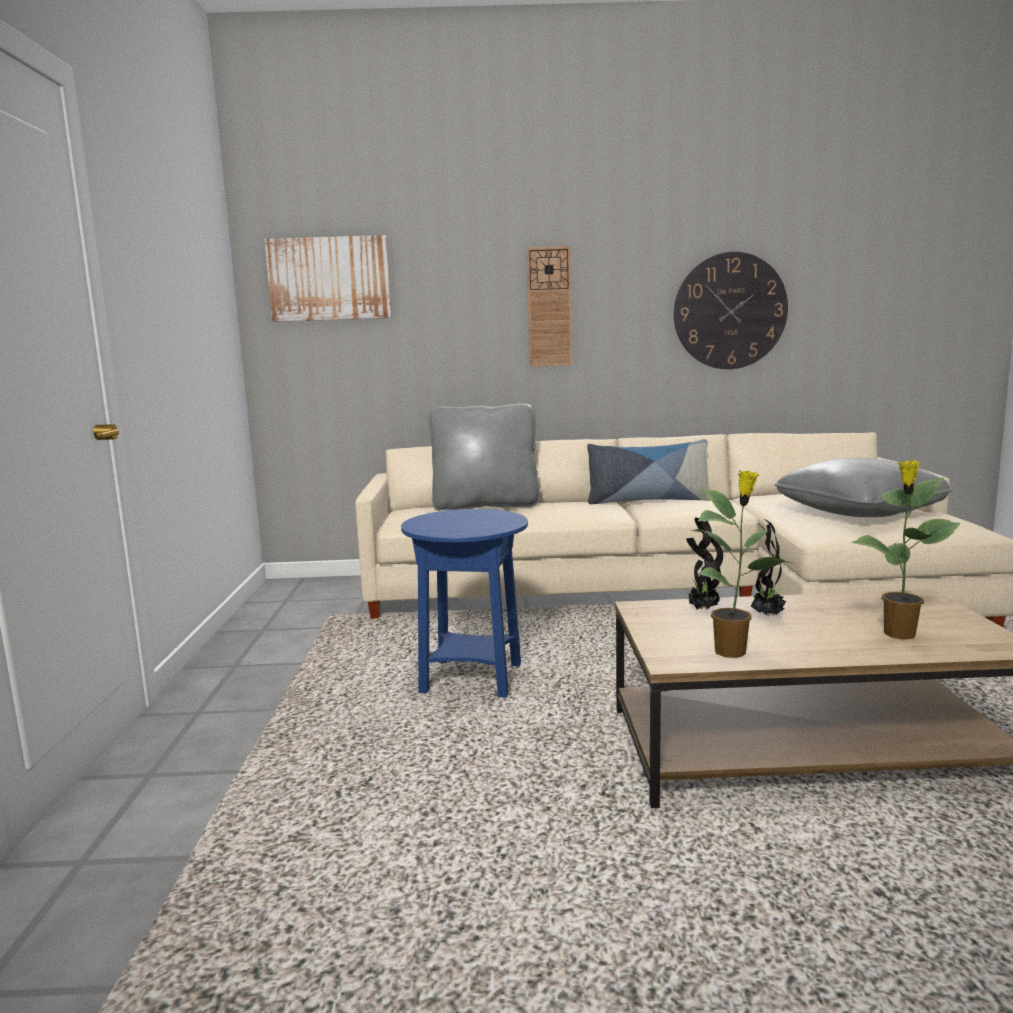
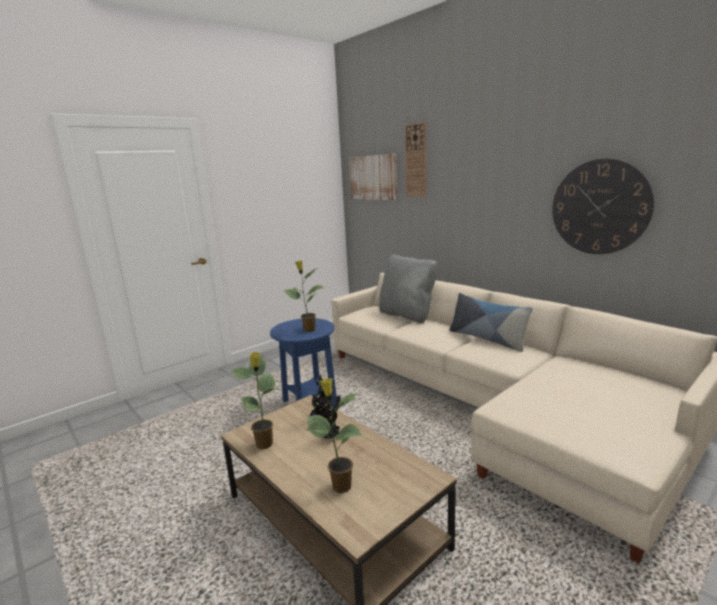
camera: 50 degrees right, 5 degrees up
wall clock [527,246,572,367] -> wall clock moved to [405,122,427,197]
grey pillow [774,458,952,517] -> none
none -> potted plant [284,260,325,332]

